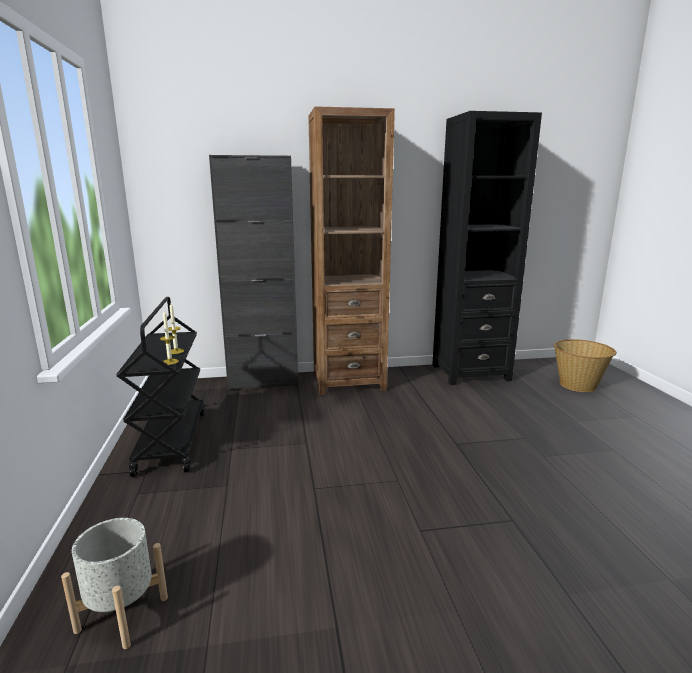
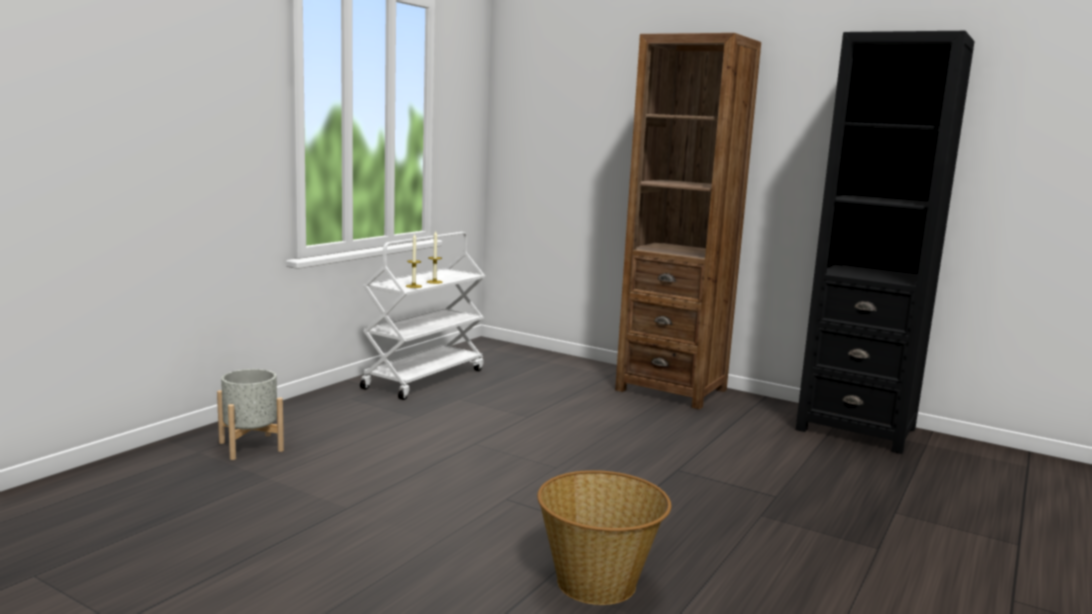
camera: 40 degrees right, 5 degrees down
black cart [116,297,205,477] -> white cart [360,232,485,400]
black cabinet [209,155,298,390] -> none
basket [554,339,617,392] -> basket moved to [537,470,671,605]

